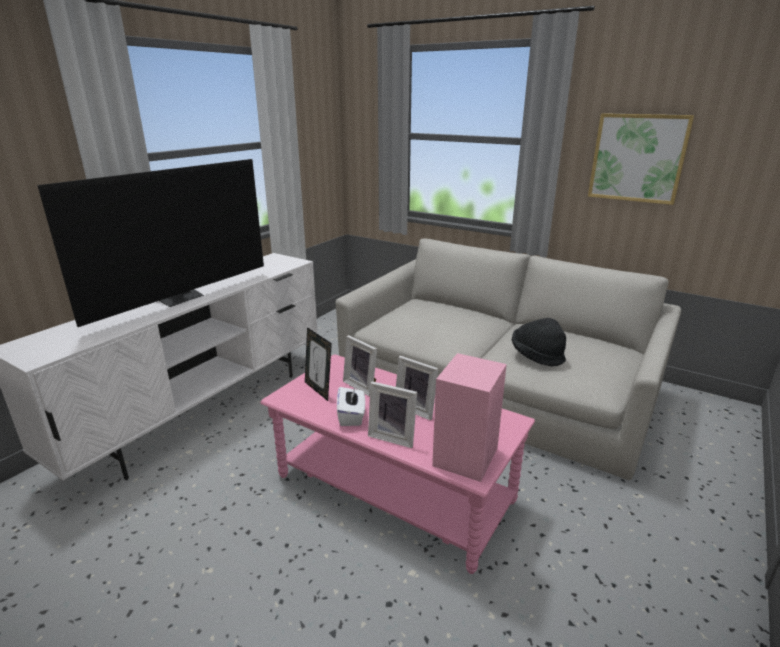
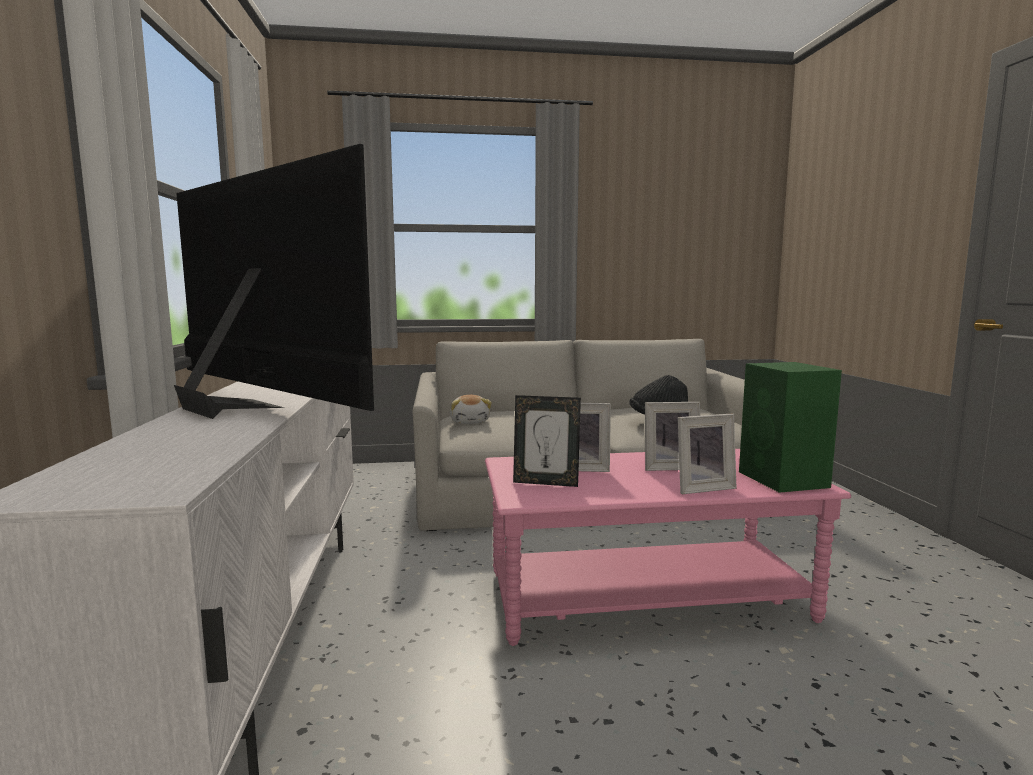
camera: 40 degrees left, 15 degrees down
television [37,159,264,327] -> television turned 45 degrees counterclockwise [174,144,374,419]
white tissue box [337,387,365,426] -> none
pink speaker [432,353,507,482] -> green speaker [739,362,842,493]
picture [588,113,694,205] -> none
none -> plush toy [450,395,492,424]

